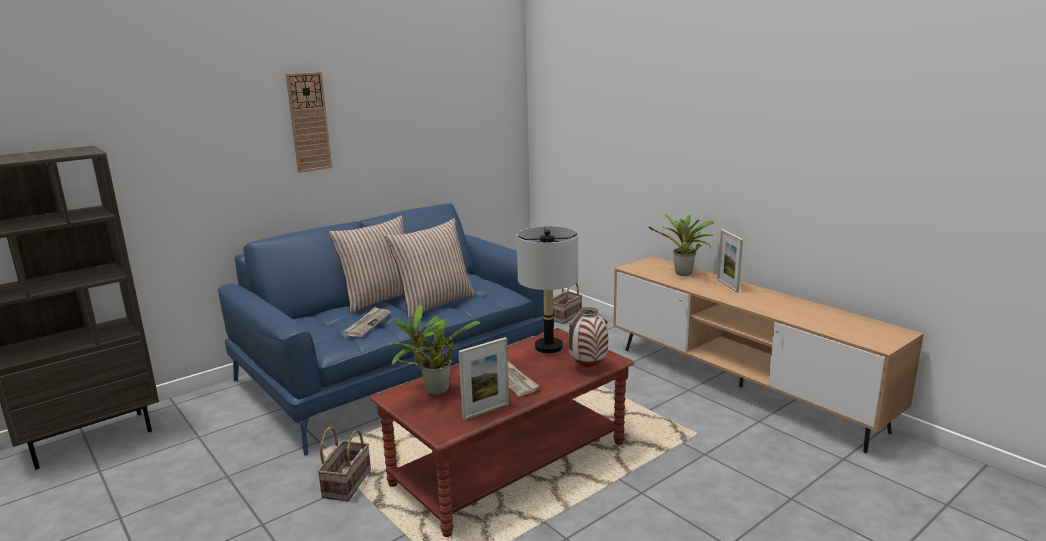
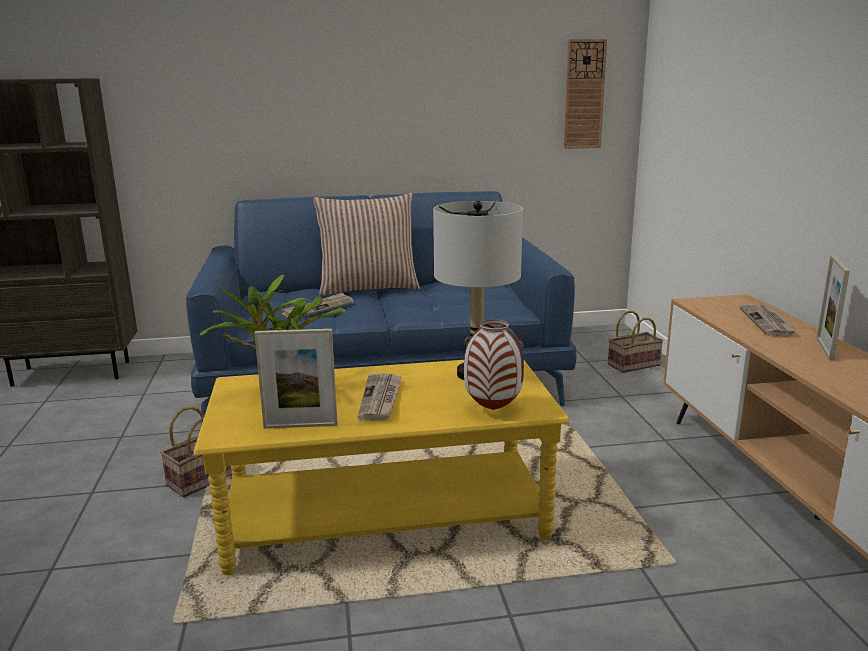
camera: 30 degrees right, 0 degrees up
wall clock [286,72,332,173] -> wall clock moved to [564,39,607,149]
brown coffee table [370,328,634,537] -> yellow coffee table [194,360,569,575]
pillow [385,218,476,319] -> none
potted plant [649,214,714,276] -> newspaper [739,304,797,336]

